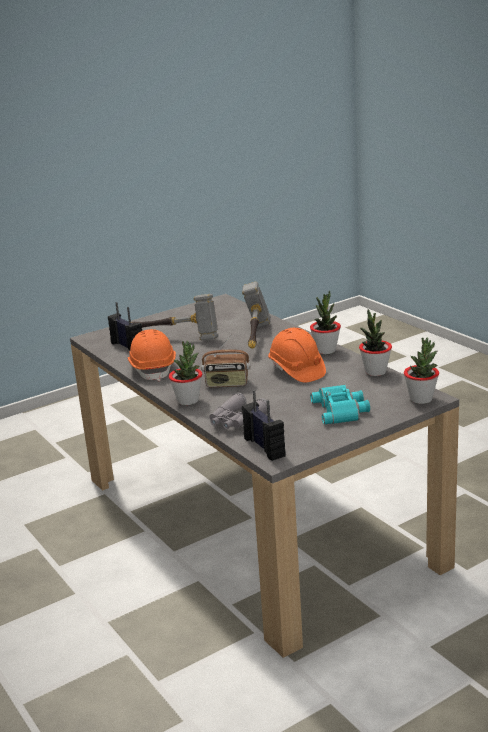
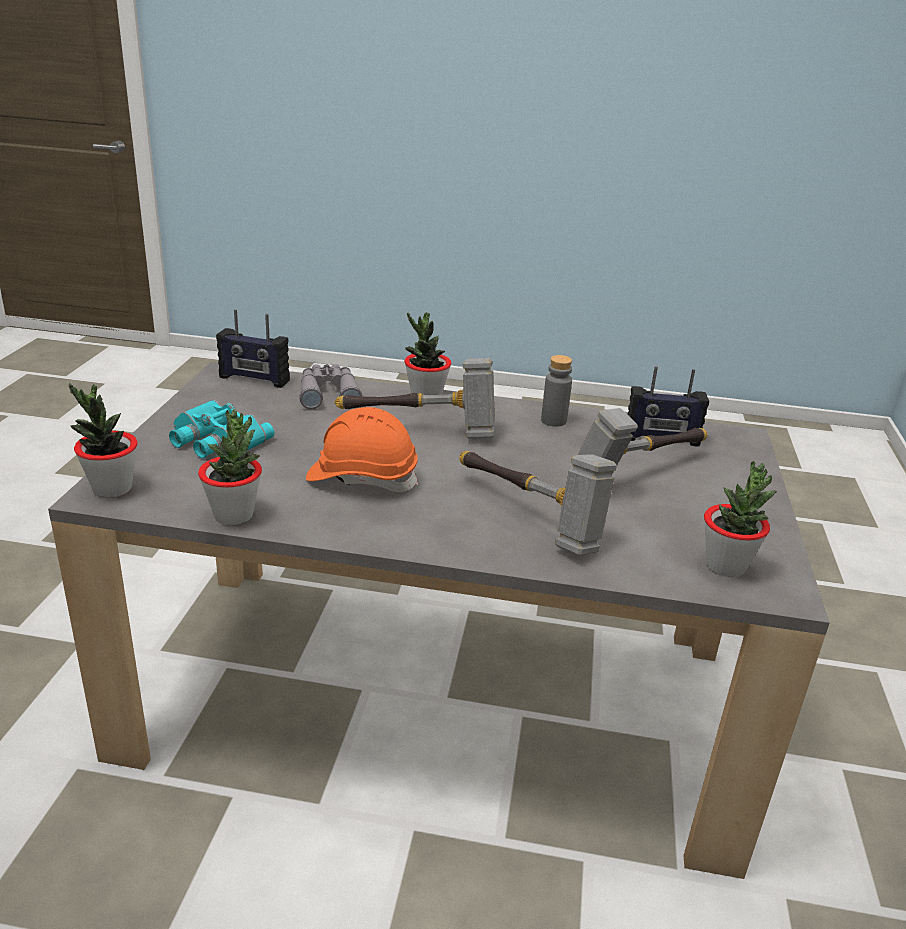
camera: 130 degrees right, 5 degrees up
orange hard hat [128,329,176,381] -> grey bottle [541,355,572,427]
radio [201,334,251,387] -> hammer [334,358,495,439]
potted plant [310,290,341,354] -> potted plant moved to [704,461,777,577]

